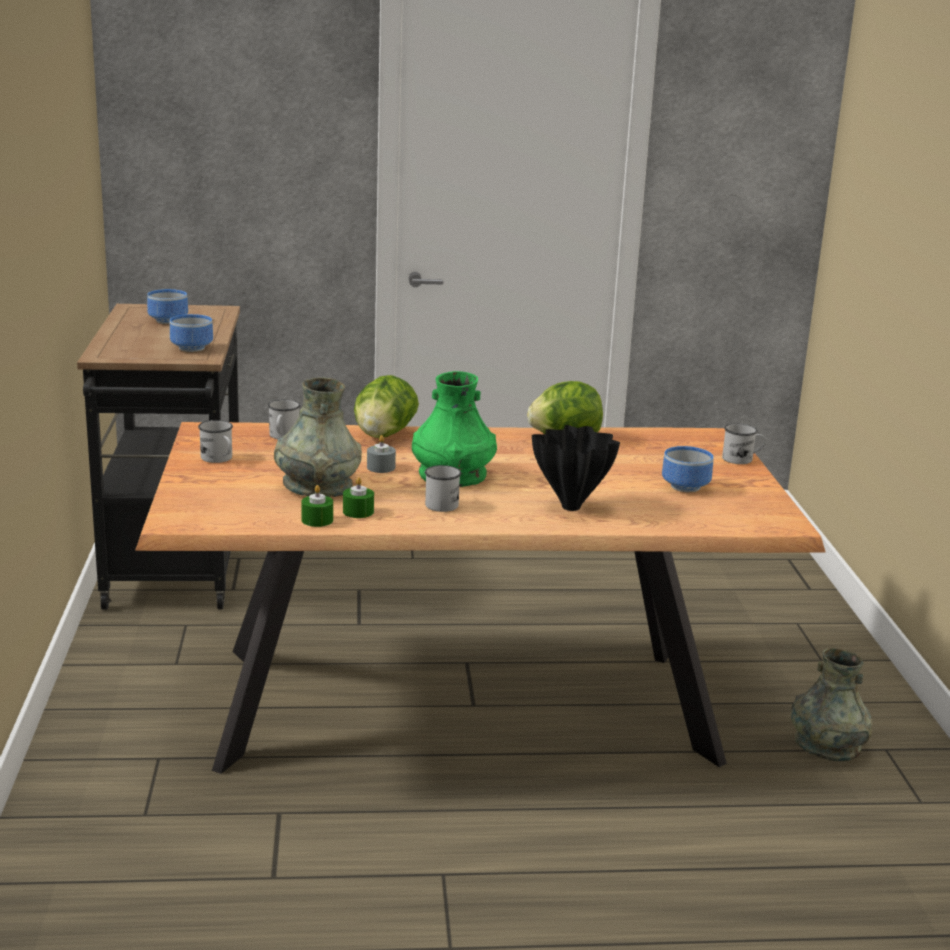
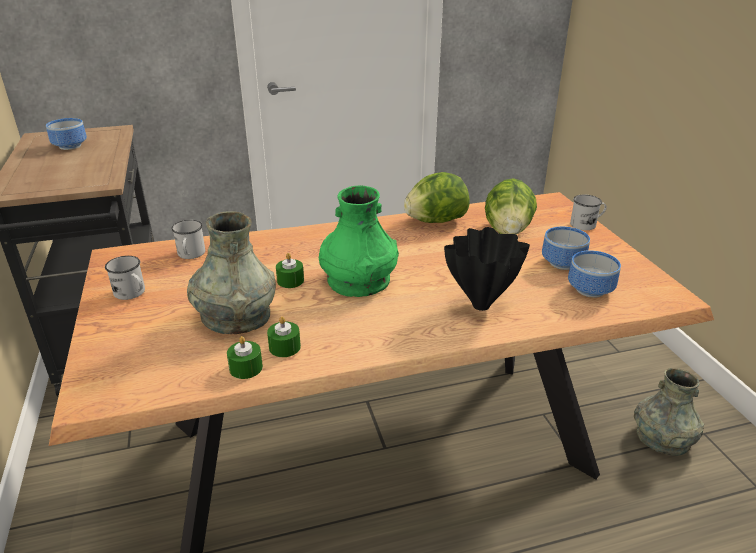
camera: 10 degrees left, 10 degrees up
bowl [170,314,213,352] -> bowl moved to [568,250,621,298]
lettuce [354,375,419,438] -> lettuce moved to [485,178,537,235]
grey candle [367,435,396,473] -> green candle [276,253,304,288]
white mug [425,465,461,512] -> none

